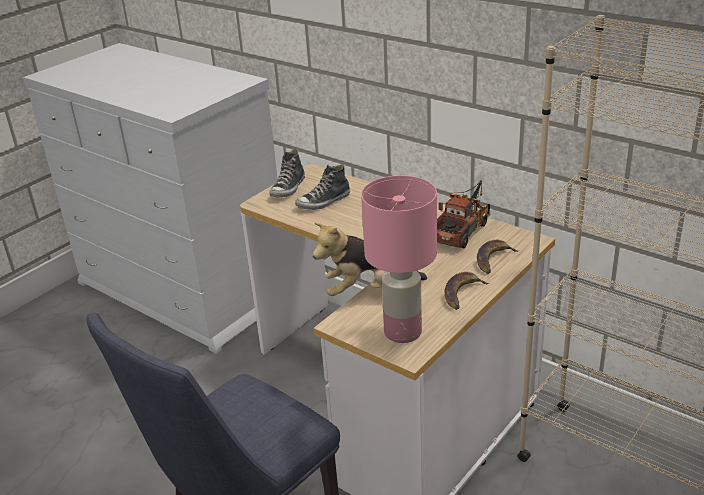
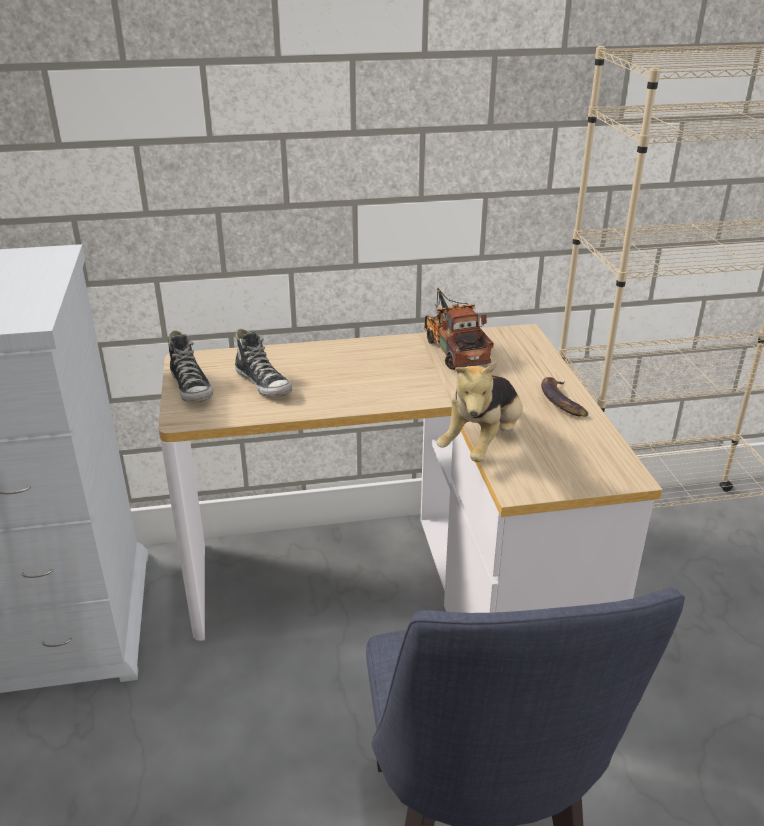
camera: 50 degrees left, 0 degrees up
shoe [295,164,350,210] -> shoe turned 45 degrees counterclockwise [235,329,292,397]
pink table lamp [361,175,437,343] -> none
banana [477,240,520,274] -> none

